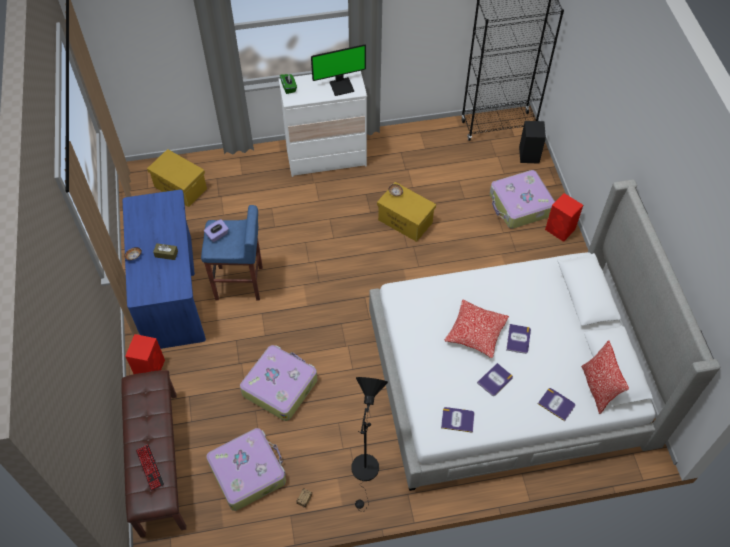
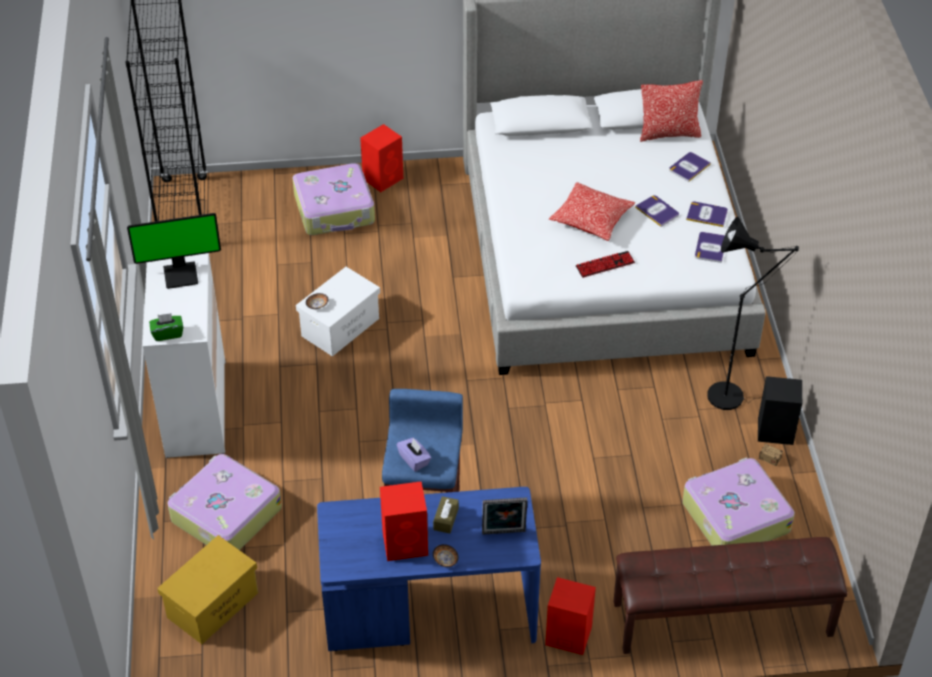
camera: 85 degrees left, 10 degrees down
keyboard [136,444,164,491] -> keyboard moved to [576,251,635,278]
suitcase [240,345,317,421] -> suitcase moved to [167,454,282,550]
monitor [311,44,366,96] -> monitor turned 90 degrees clockwise [127,213,221,289]
yellow storage box [377,182,436,242] -> white storage box [296,267,380,356]
book [506,324,531,354] -> book moved to [686,201,728,227]
black speaker [519,121,546,163] -> black speaker moved to [758,376,802,445]
none -> red speaker [380,481,428,561]
none -> picture frame [482,497,527,535]

